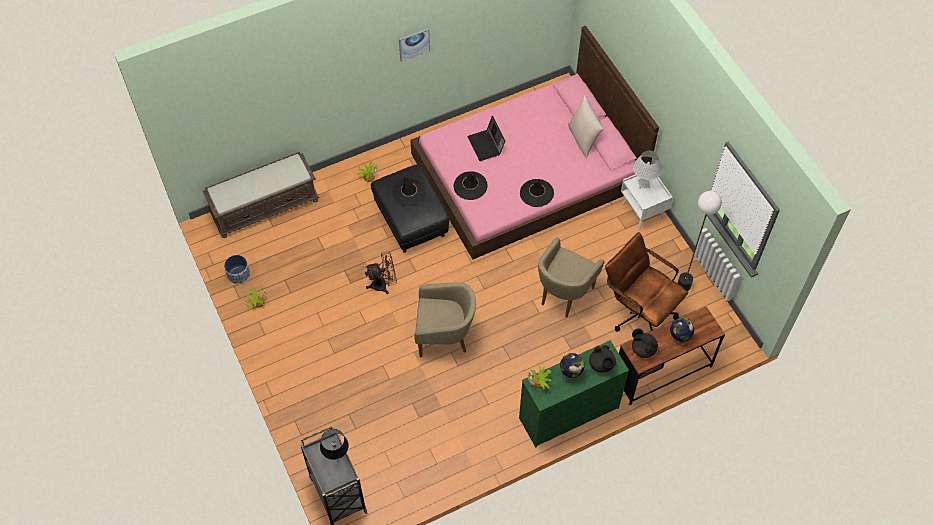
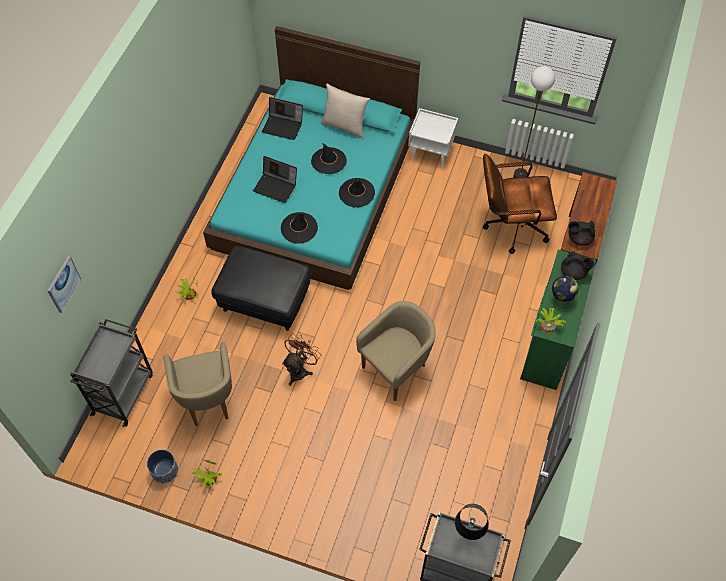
camera: 45 degrees left, 0 degrees up
brown bench [203,152,319,238] -> grey cart [70,319,153,427]
black hat [392,174,426,206] -> black hat moved to [311,143,347,174]
picture [399,28,430,62] -> picture moved to [47,256,81,313]
pink bed [410,26,659,260] -> turquoise bed [203,26,420,290]
beige armchair [538,237,604,317] -> beige armchair moved to [163,342,232,426]
white table lamp [633,150,662,189] -> none
globe [670,318,694,346] -> none
none -> laptop [262,97,303,140]

